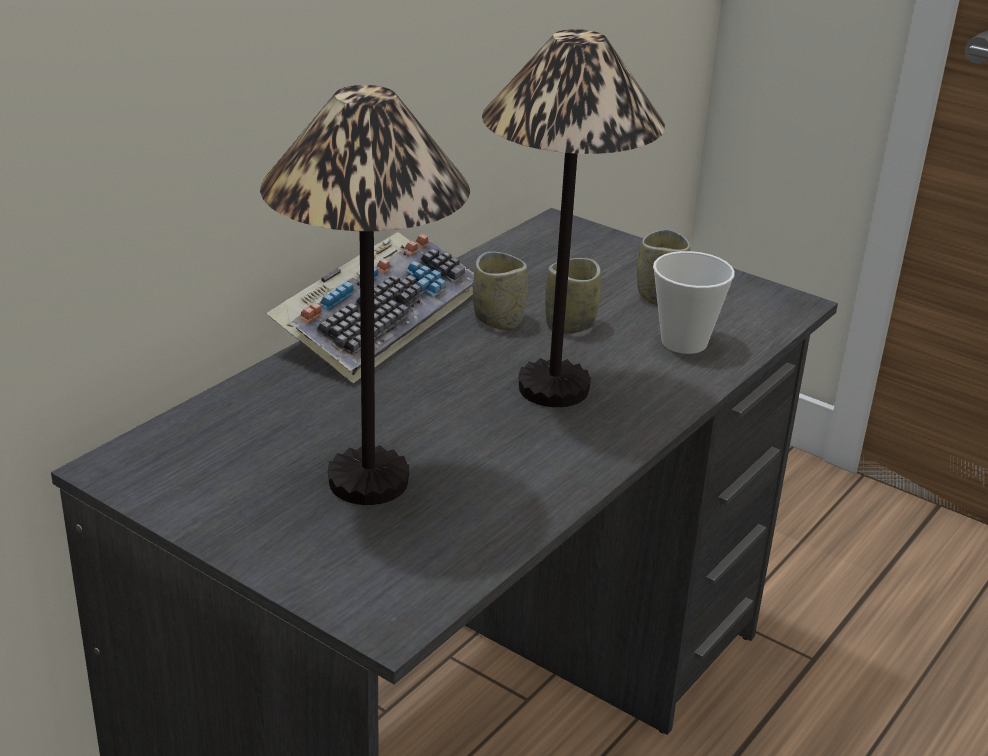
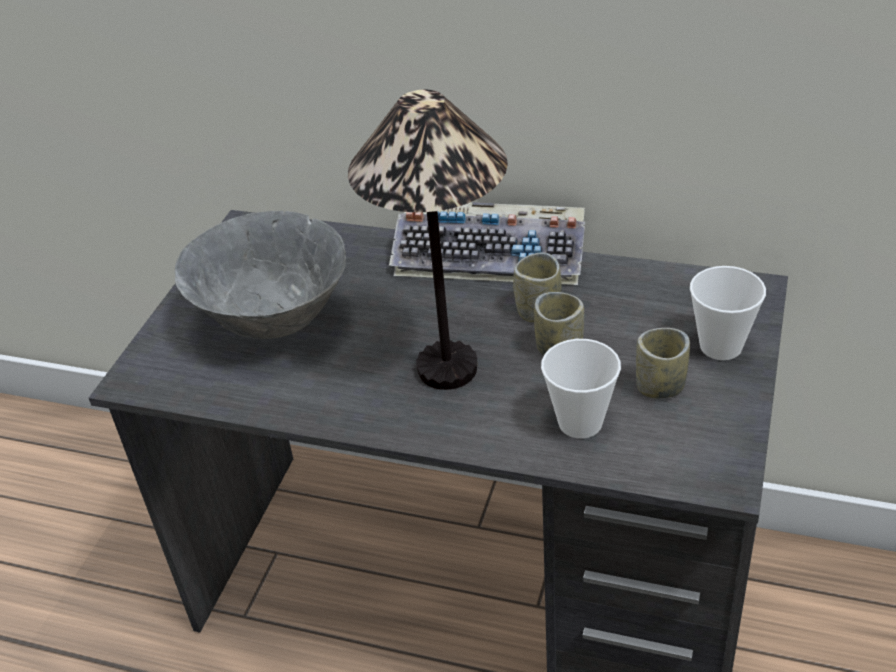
camera: 75 degrees right, 10 degrees up
table lamp [260,85,470,505] -> grey bowl [175,211,346,339]
none -> cup [690,266,766,360]

